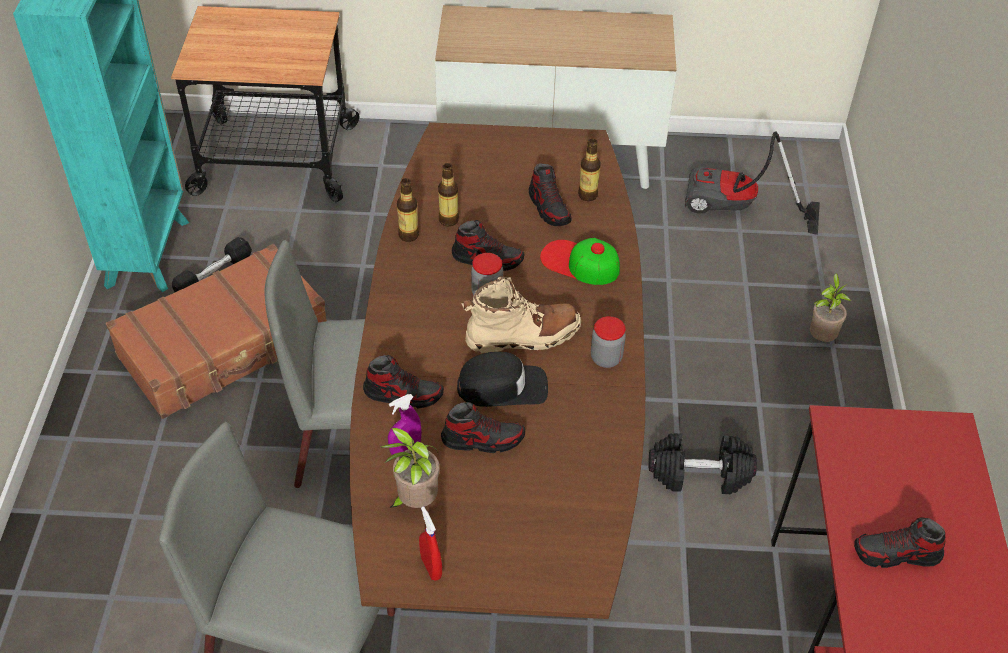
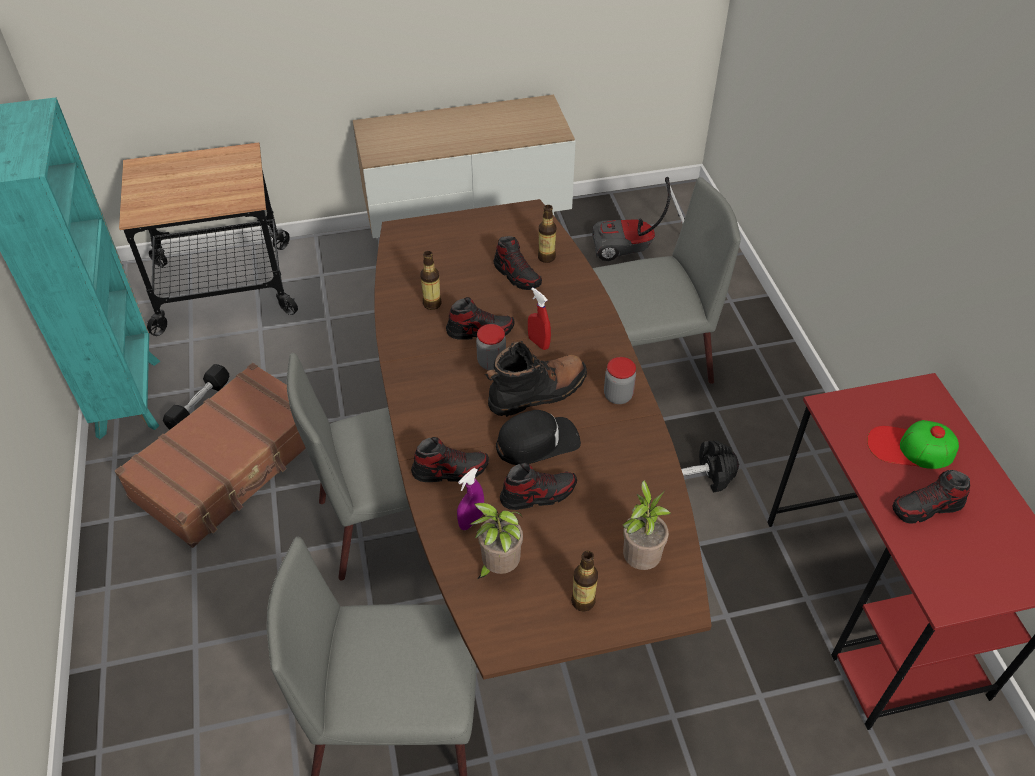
camera: 15 degrees left, 0 degrees up
bottle [397,178,419,242] -> bottle moved to [571,551,598,612]
red spray bottle [419,507,442,581] -> red spray bottle moved to [528,287,551,350]
beige boot [461,276,581,354] -> black boot [485,341,587,417]
cap [540,238,620,285] -> cap moved to [867,420,959,469]
potted plant [810,273,851,342] -> potted plant moved to [622,480,671,570]
none -> grey chair [593,177,741,384]

